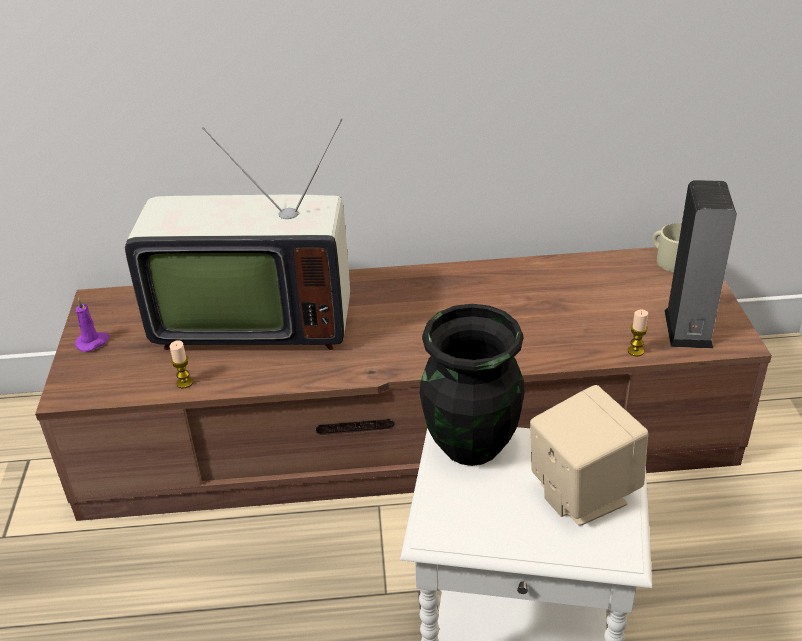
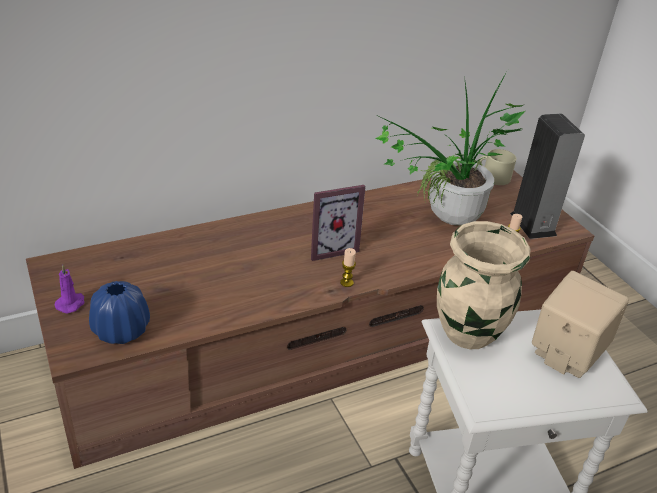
camera: 25 degrees left, 0 degrees up
television [125,118,350,350] -> none
candle [170,340,193,388] -> candle moved to [340,248,356,287]
black vase [420,304,525,466] -> beige vase [437,221,531,349]
none -> blue vase [89,281,150,344]
none -> picture frame [311,185,366,261]
none -> potted plant [375,70,525,226]

